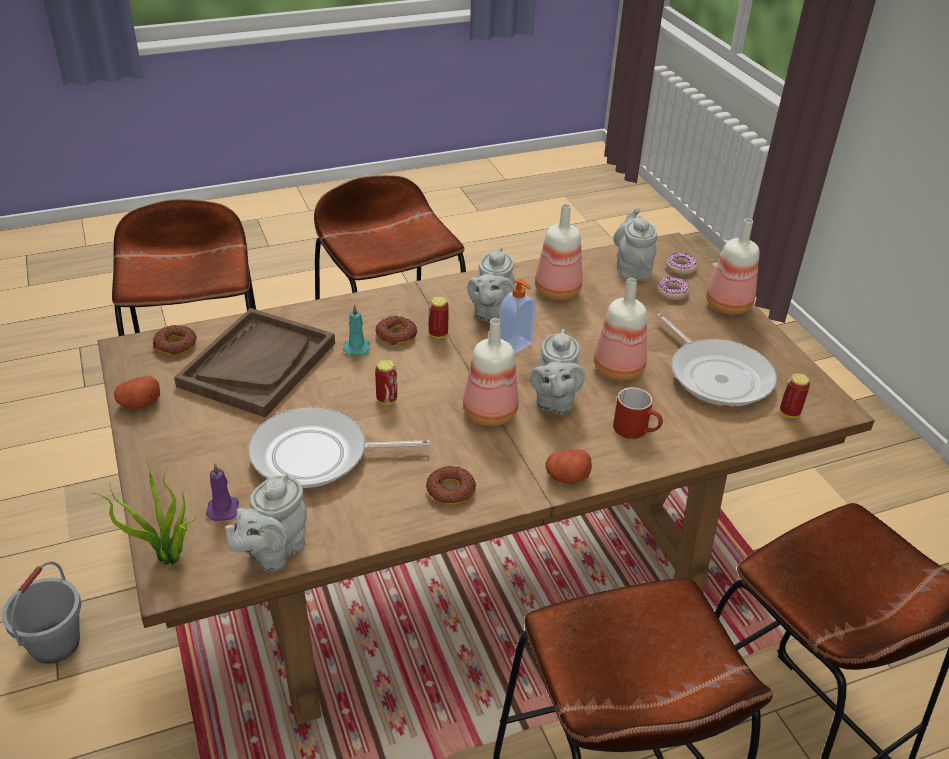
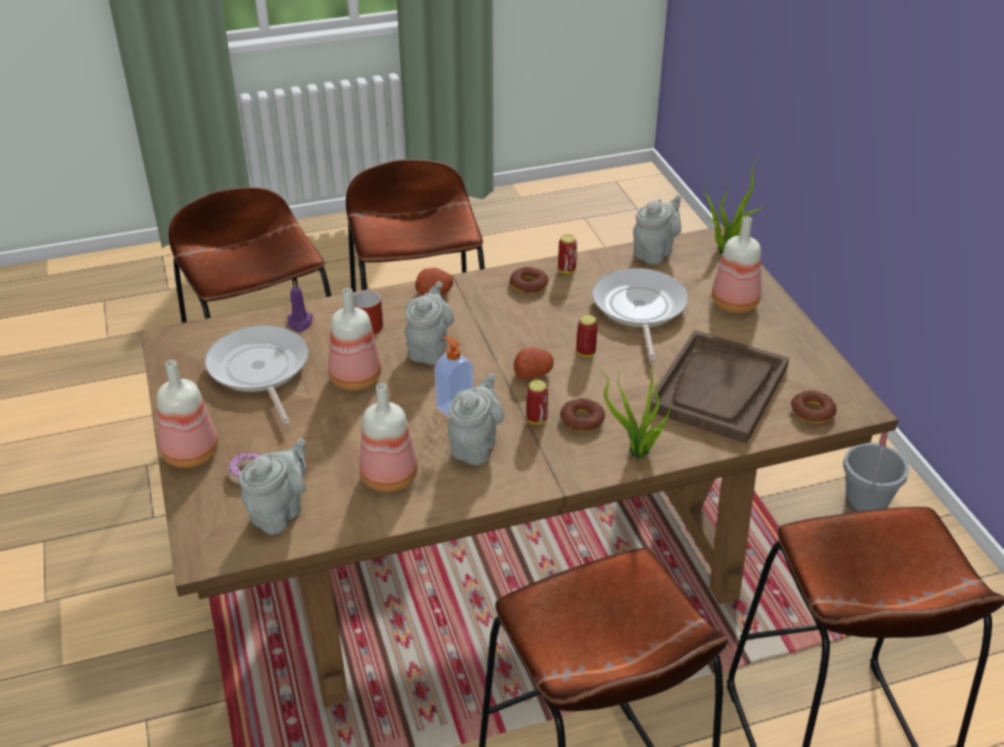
camera: 175 degrees left, 0 degrees up
potato [114,376,160,409] -> potato moved to [514,347,554,379]
purple candle [206,464,239,521] -> purple candle moved to [287,280,313,332]
frying pan [248,407,430,488] -> frying pan turned 90 degrees counterclockwise [592,268,688,362]
turquoise candle [343,305,370,355] -> none
bottle [463,318,519,426] -> bottle moved to [712,217,761,313]
grey teapot [613,207,657,281] -> grey teapot turned 150 degrees counterclockwise [239,439,306,535]
donut [666,253,698,275] -> none
can [780,373,810,418] -> can moved to [558,234,577,274]
none -> potted plant [597,364,671,459]

